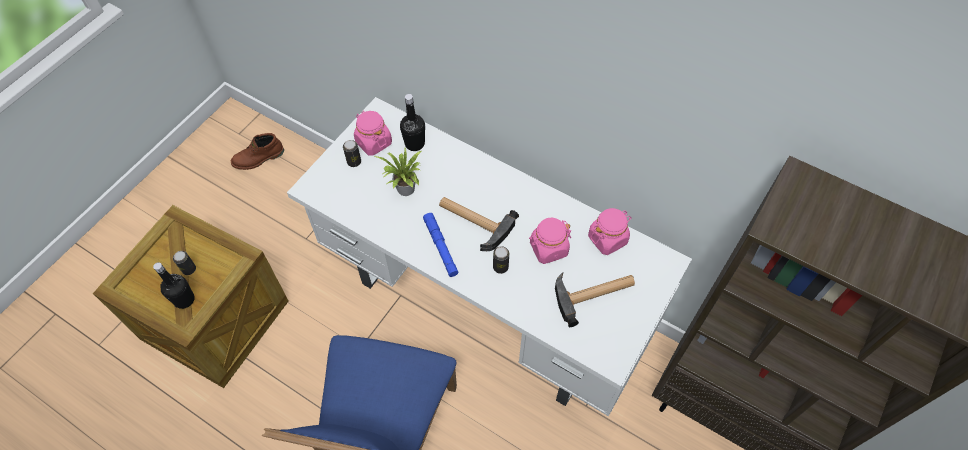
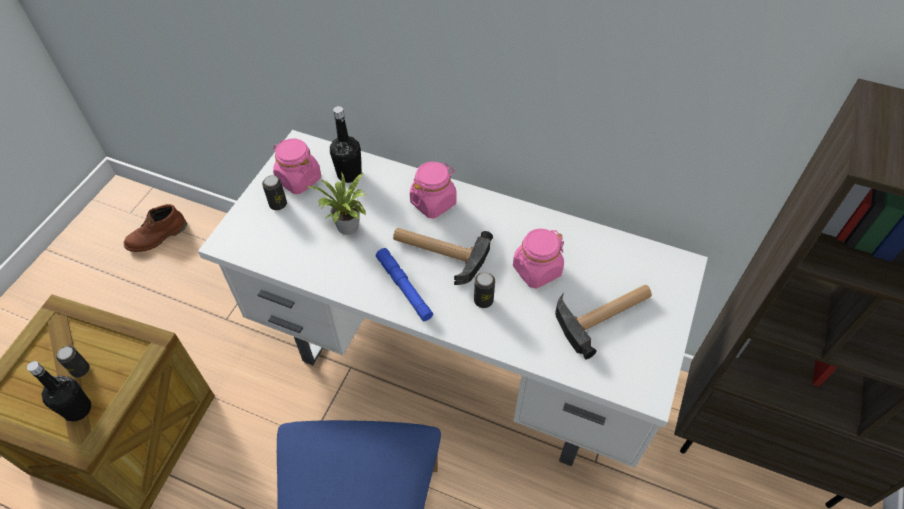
camera: 10 degrees left, 5 degrees down
pink jar [588,208,632,255] -> pink jar moved to [410,162,457,219]

